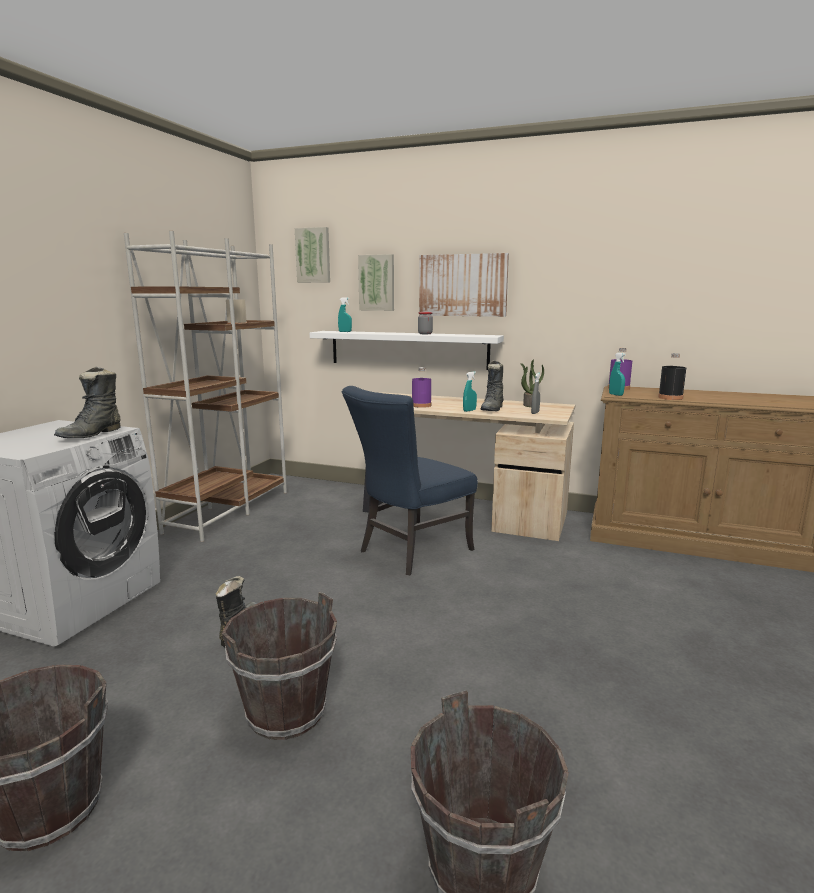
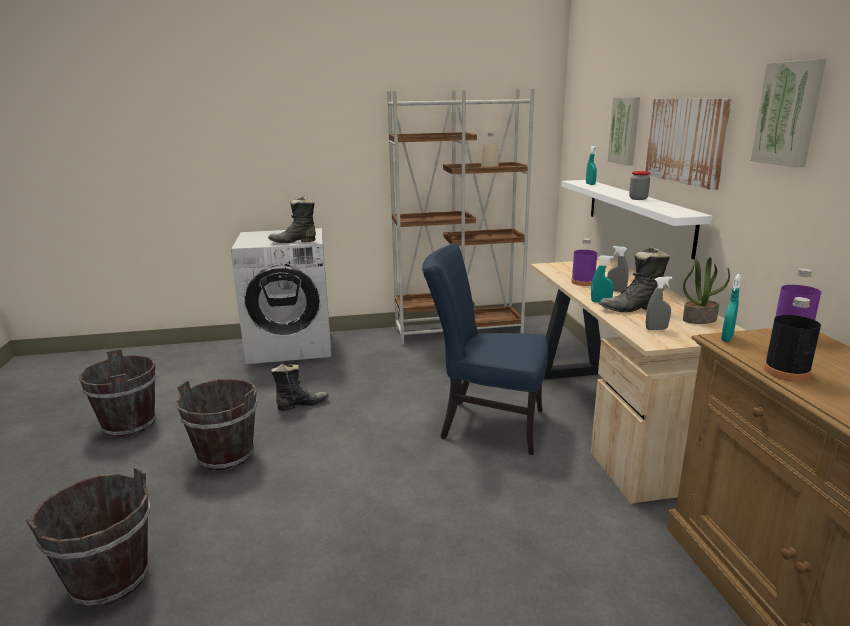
camera: 60 degrees right, 5 degrees up
picture [295,227,330,283] -> picture moved to [751,59,826,167]
none -> grey spray bottle [607,246,629,292]

